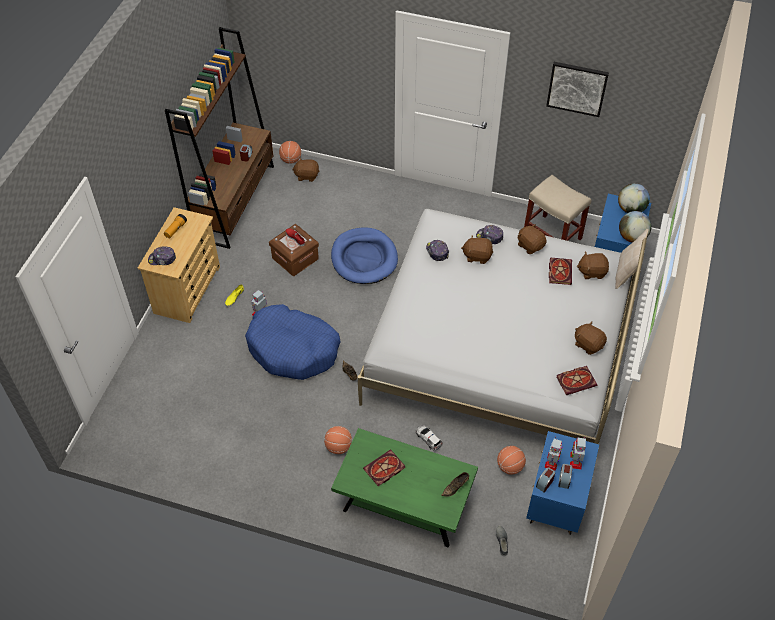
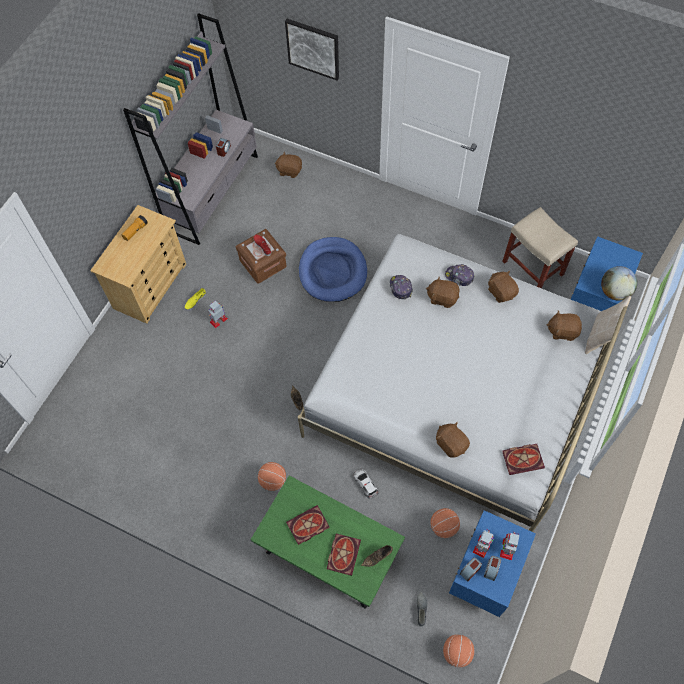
camera: 10 degrees right, 10 degrees up
cap [148,246,176,265] -> none
brown bookcase [165,27,274,249] -> grey bookcase [123,13,258,245]
blue dog bed [245,304,340,380] -> none
basketball [279,141,301,164] -> basketball moved to [443,634,474,667]
picture [546,62,609,117] -> picture moved to [285,19,339,80]
book [549,258,572,285] -> book moved to [327,534,361,576]
brown plush toy [575,322,607,355] -> brown plush toy moved to [436,422,470,458]
globe [618,183,650,213] -> none

